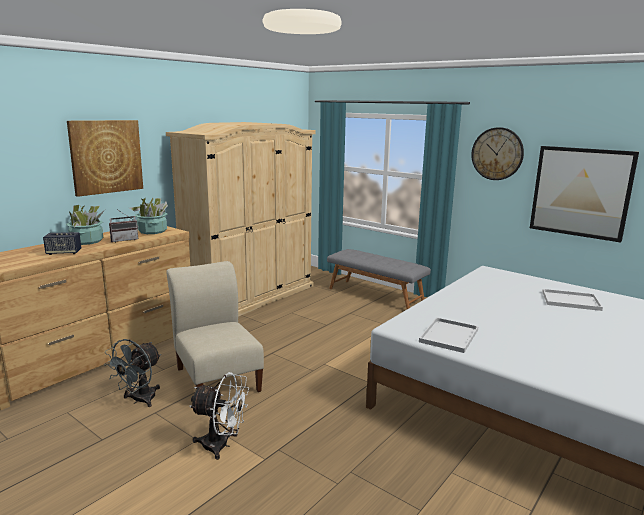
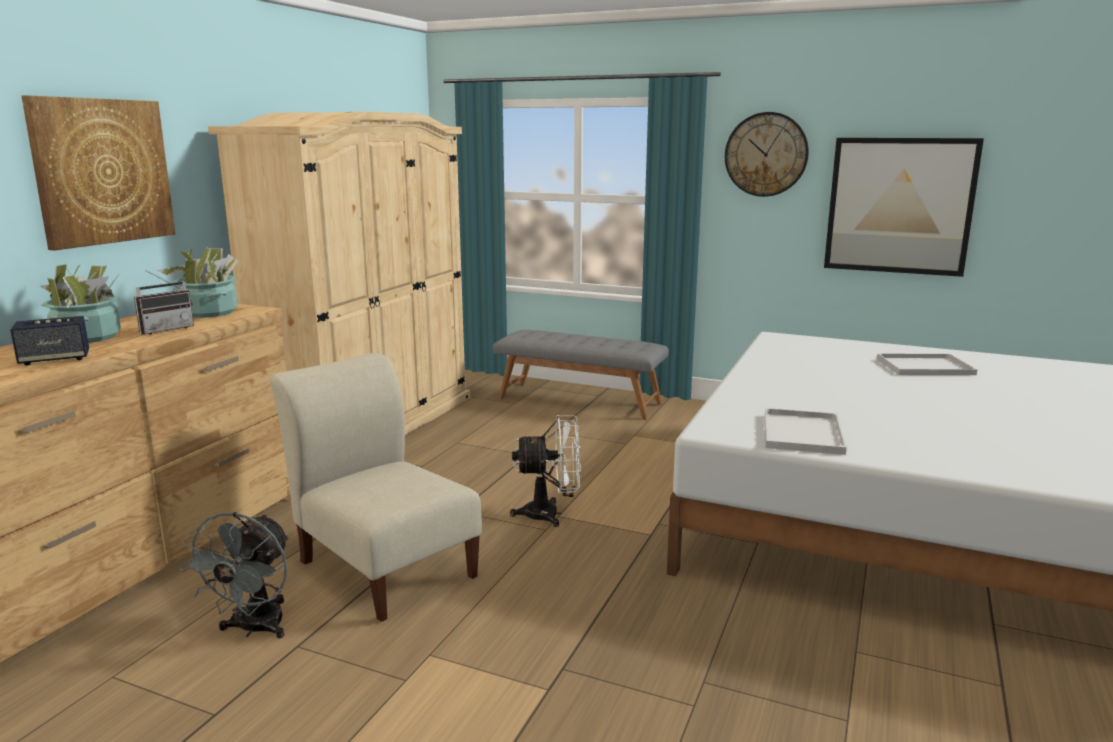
camera: 15 degrees left, 0 degrees up
white fan [189,372,249,460] -> white fan moved to [510,415,581,527]

